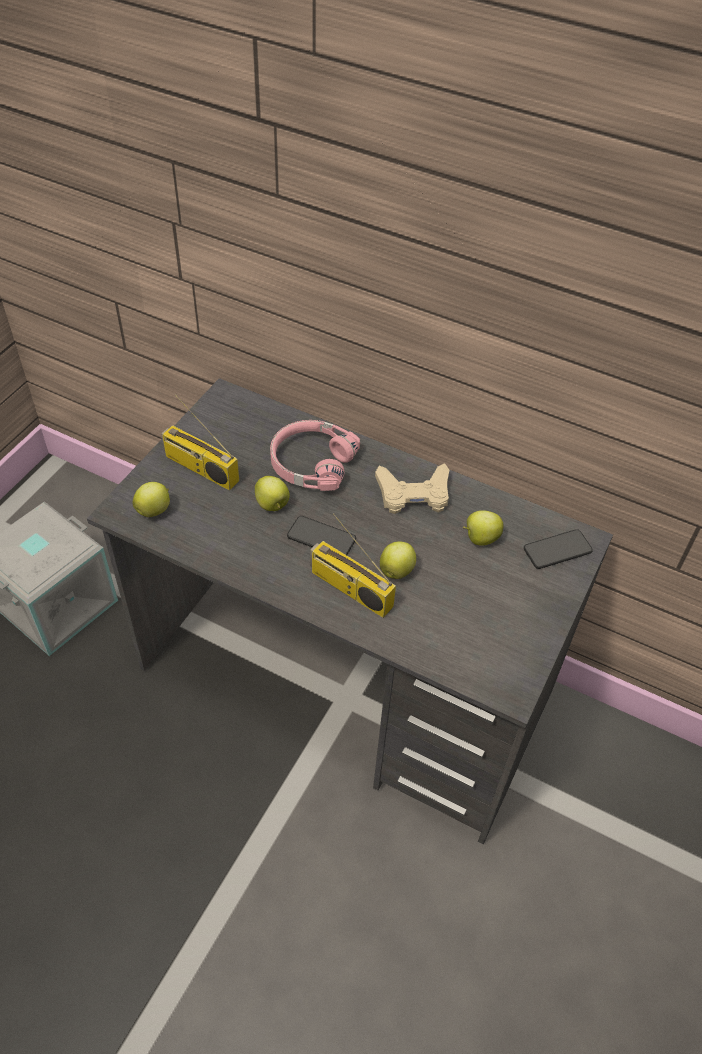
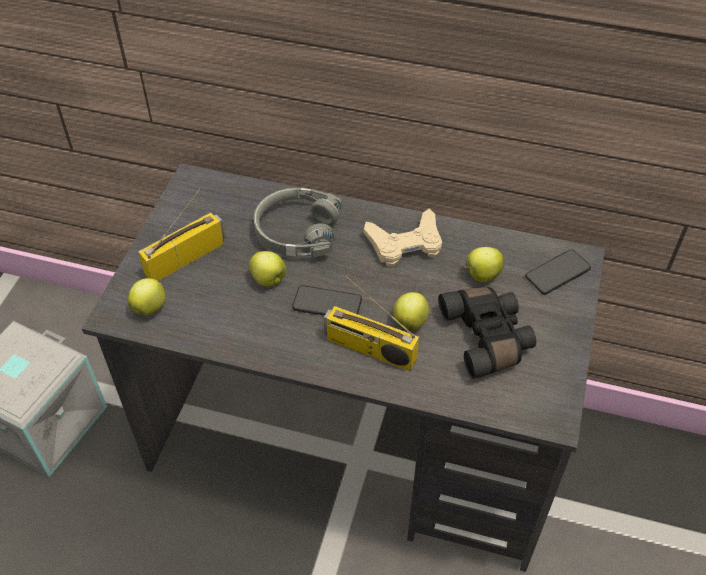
camera: 10 degrees left, 0 degrees up
radio [161,394,239,491] -> radio turned 120 degrees clockwise [138,189,225,281]
pink headphones [270,420,360,491] -> grey headphones [254,188,342,257]
none -> black binoculars [439,287,536,379]

